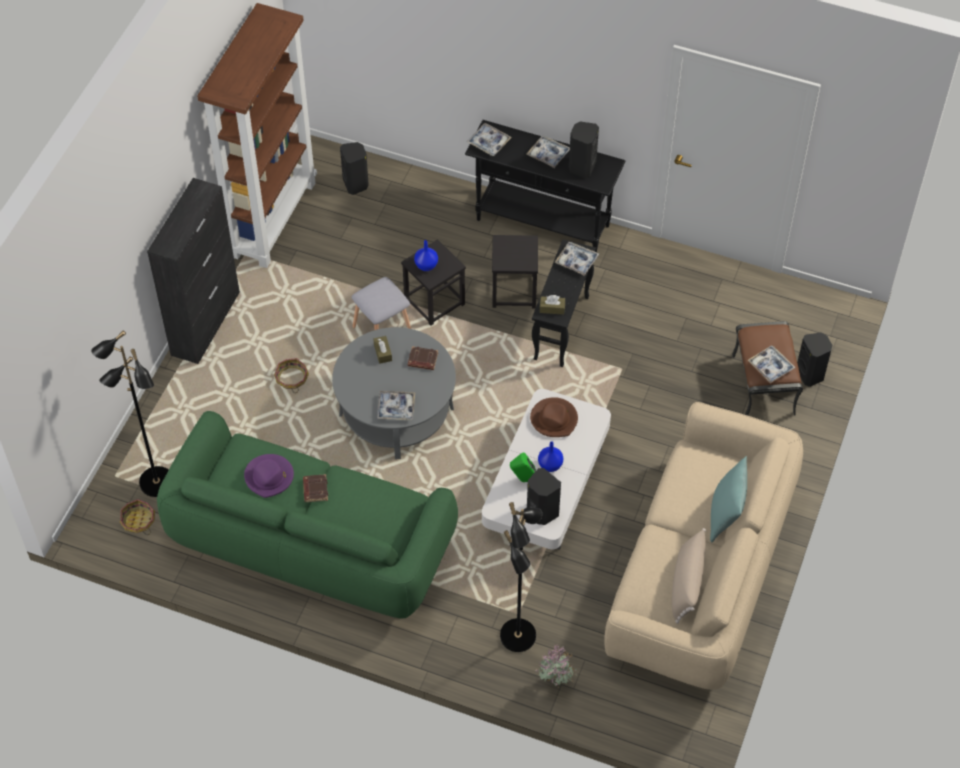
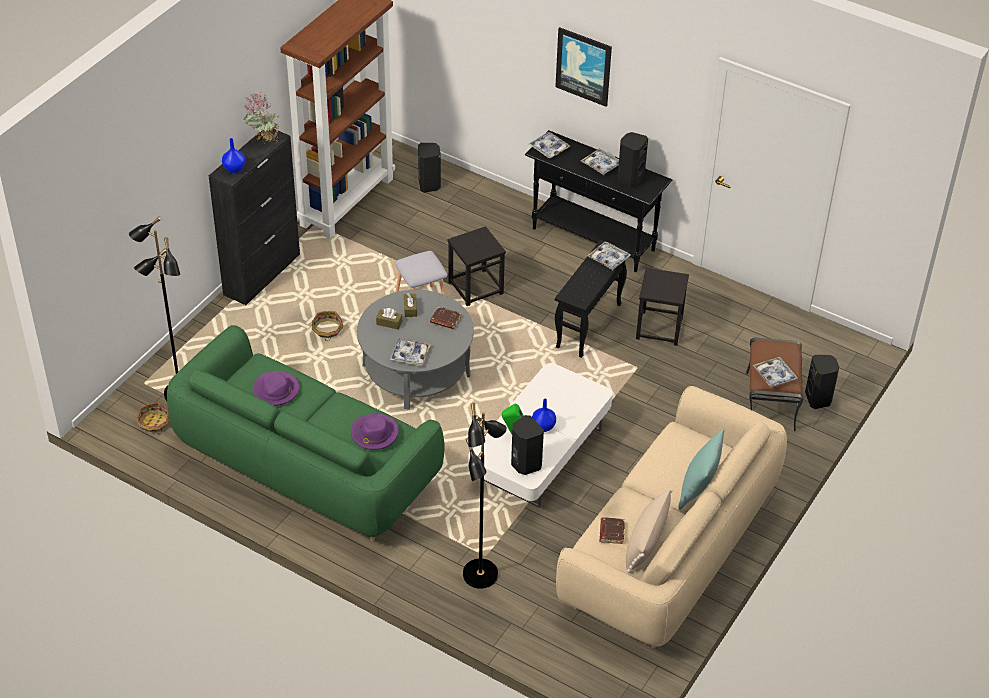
camera: 10 degrees right, 10 degrees down
brown book [303,474,328,502] -> brown book moved to [599,517,625,544]
blue vase [414,240,438,271] -> blue vase moved to [222,138,246,173]
black stool [492,235,538,308] -> black stool moved to [636,268,689,346]
brown hat [530,397,578,437] -> none
potted plant [536,644,578,686] -> potted plant moved to [243,92,280,143]
brown tissue box [540,295,565,315] -> brown tissue box moved to [376,308,402,330]
none -> purple hat [351,414,399,450]
none -> picture [555,27,612,107]

